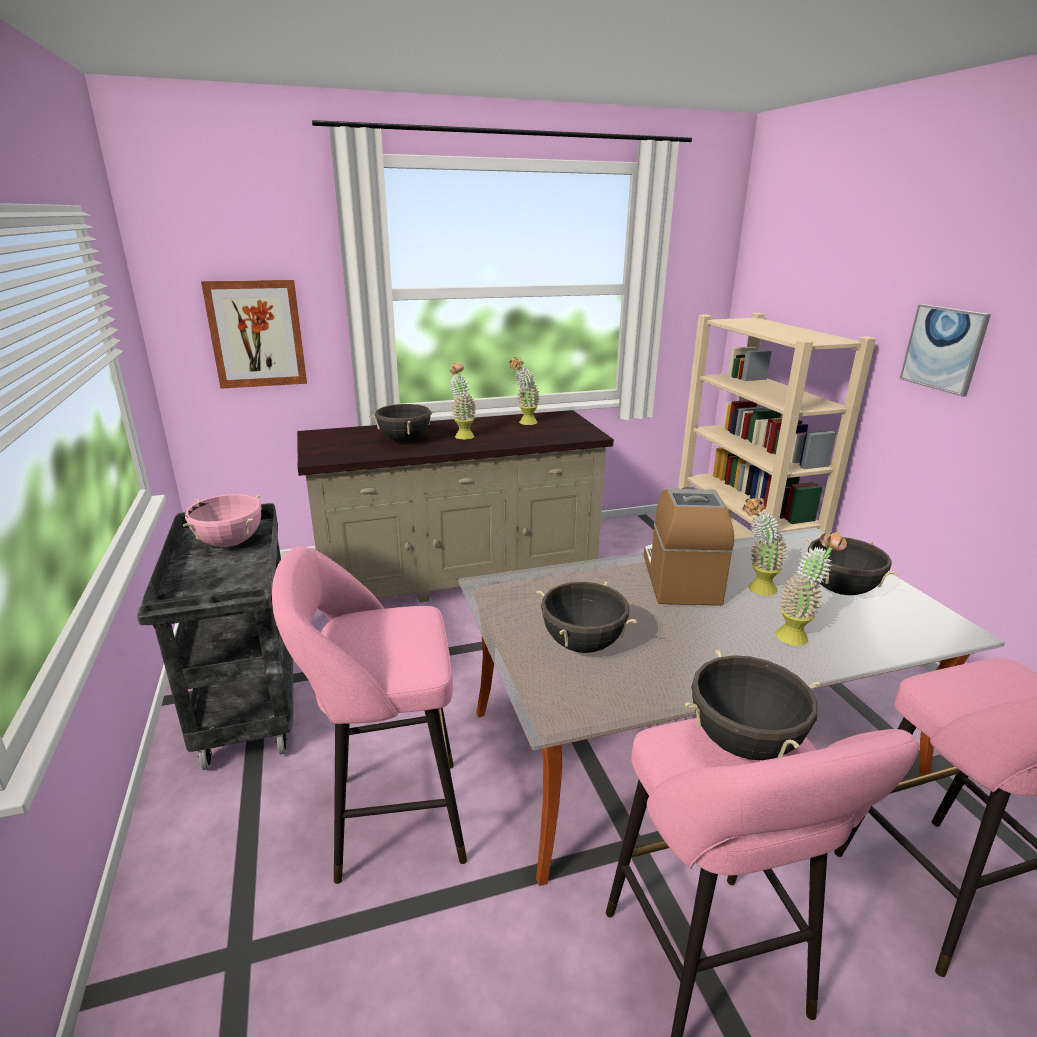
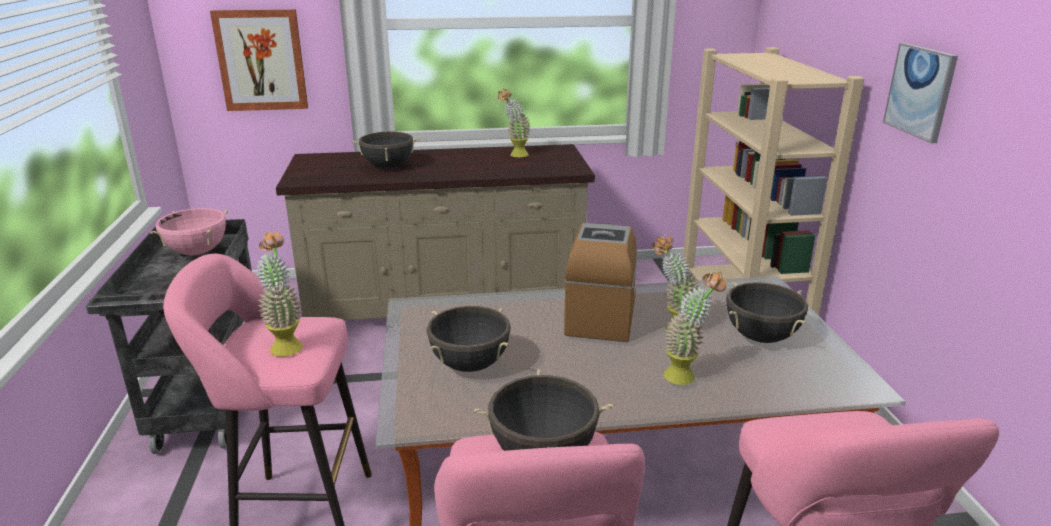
camera: 10 degrees right, 0 degrees up
potted plant [449,362,476,439] -> potted plant moved to [256,231,303,357]

